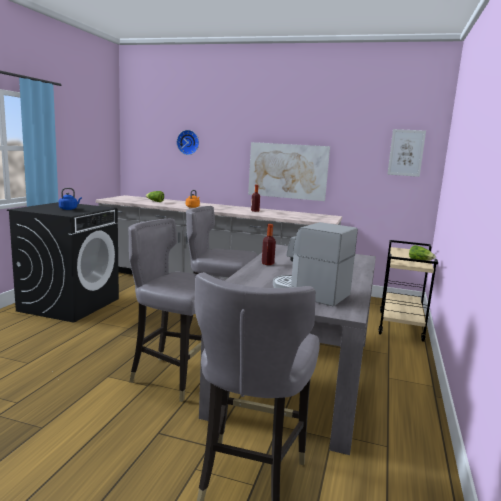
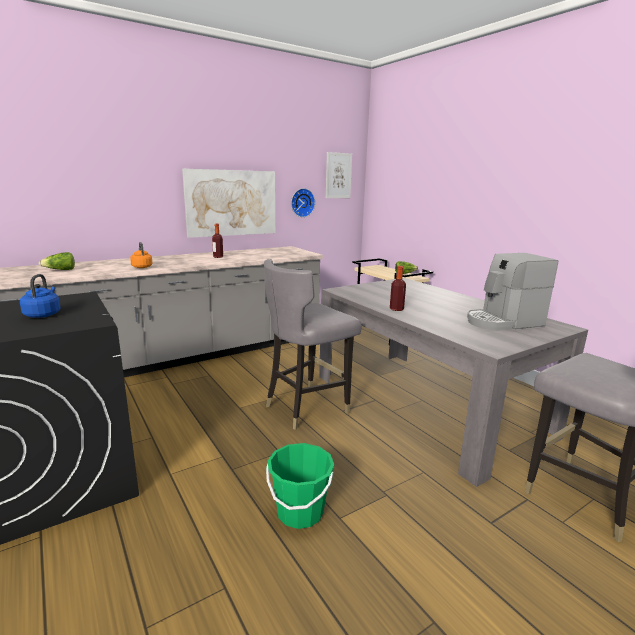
camera: 50 degrees left, 5 degrees up
grey chair [128,219,225,402] -> none
wall clock [177,130,199,155] -> wall clock moved to [291,188,315,217]
none -> green bucket [266,443,334,529]

